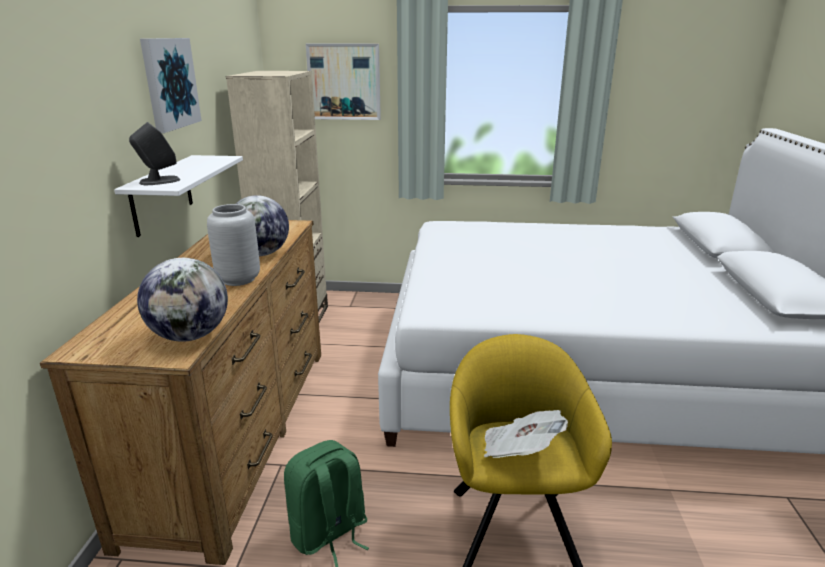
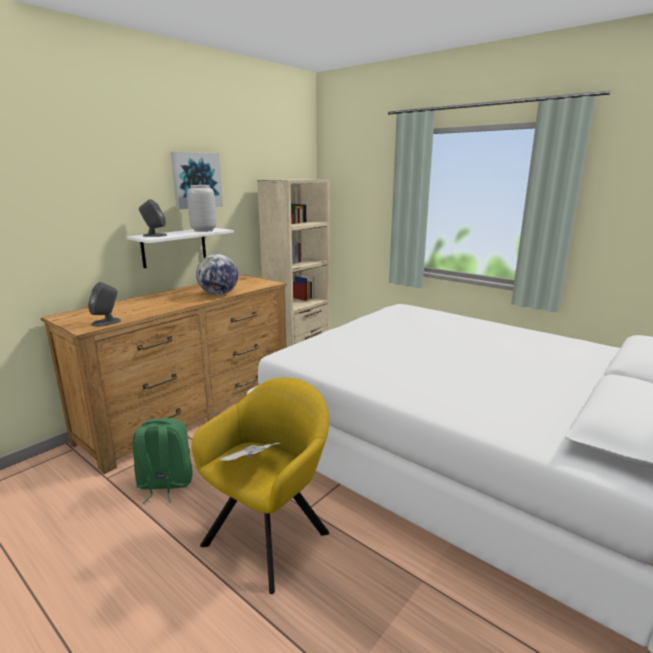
camera: 35 degrees right, 5 degrees down
globe [137,258,228,342] -> grey speaker [88,282,121,327]
grey vase [207,204,260,286] -> grey vase moved to [187,185,217,232]
picture [306,43,381,120] -> none

